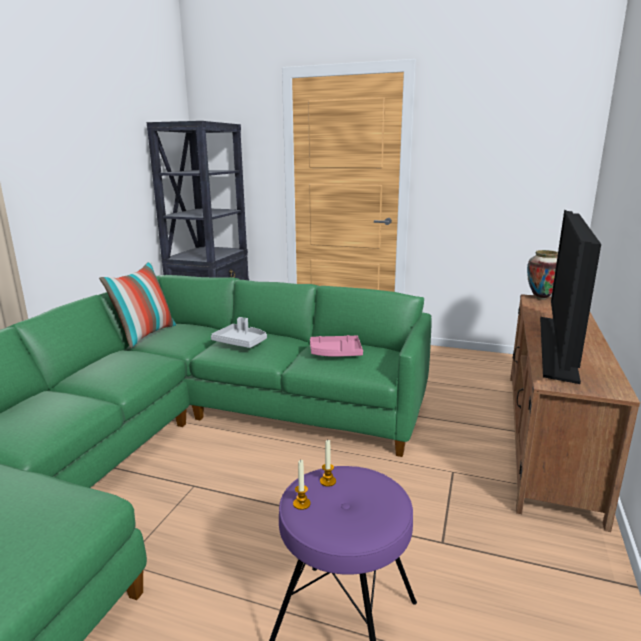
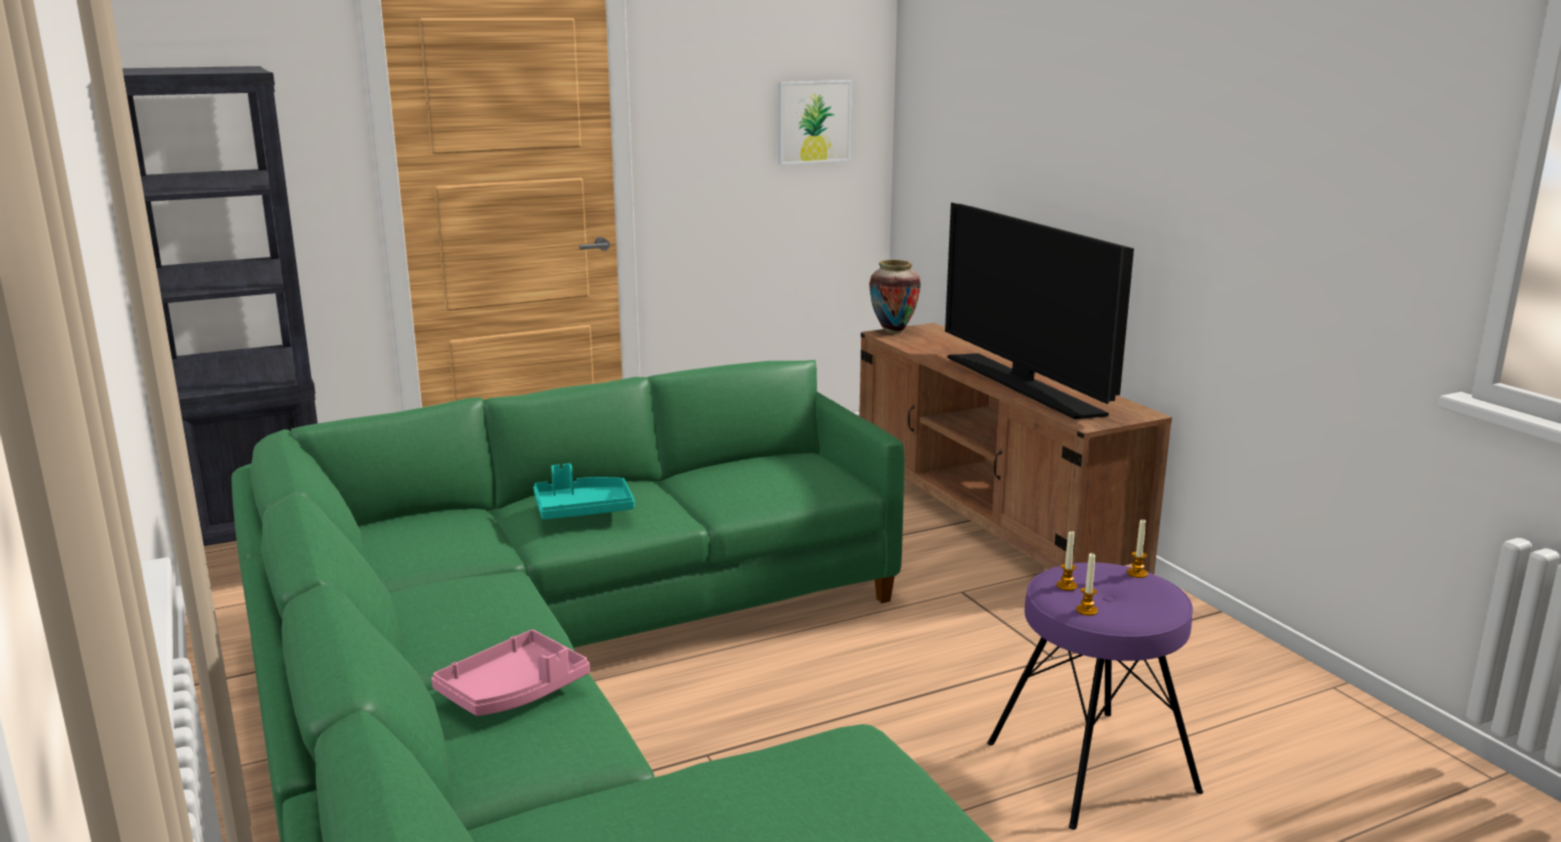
camera: 45 degrees left, 0 degrees up
pillow [99,261,176,348] -> none
grey tray [211,317,267,348] -> turquoise tray [533,463,635,519]
pink tray [310,335,363,357] -> pink tray moved to [431,630,590,716]
none -> picture [778,80,852,165]
none -> candle [1127,519,1148,578]

